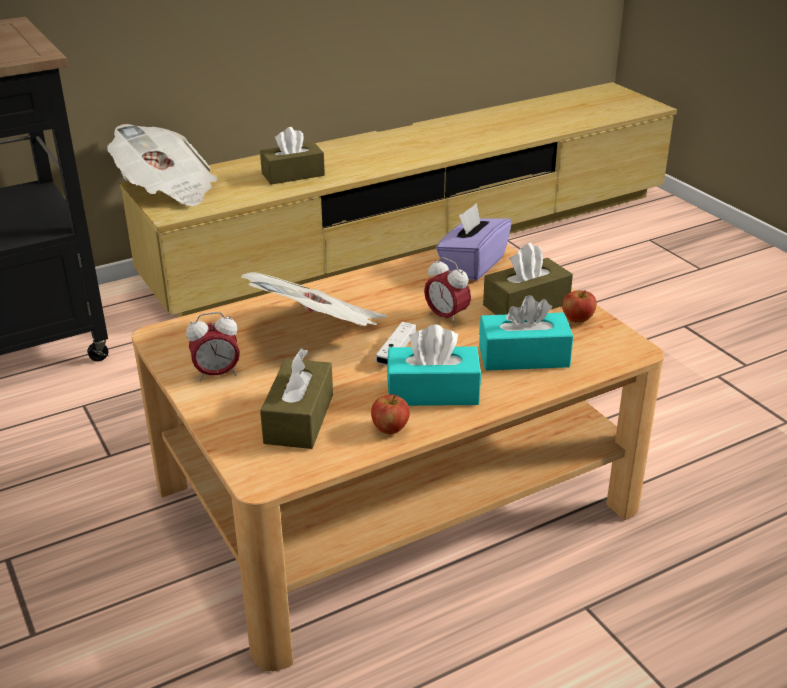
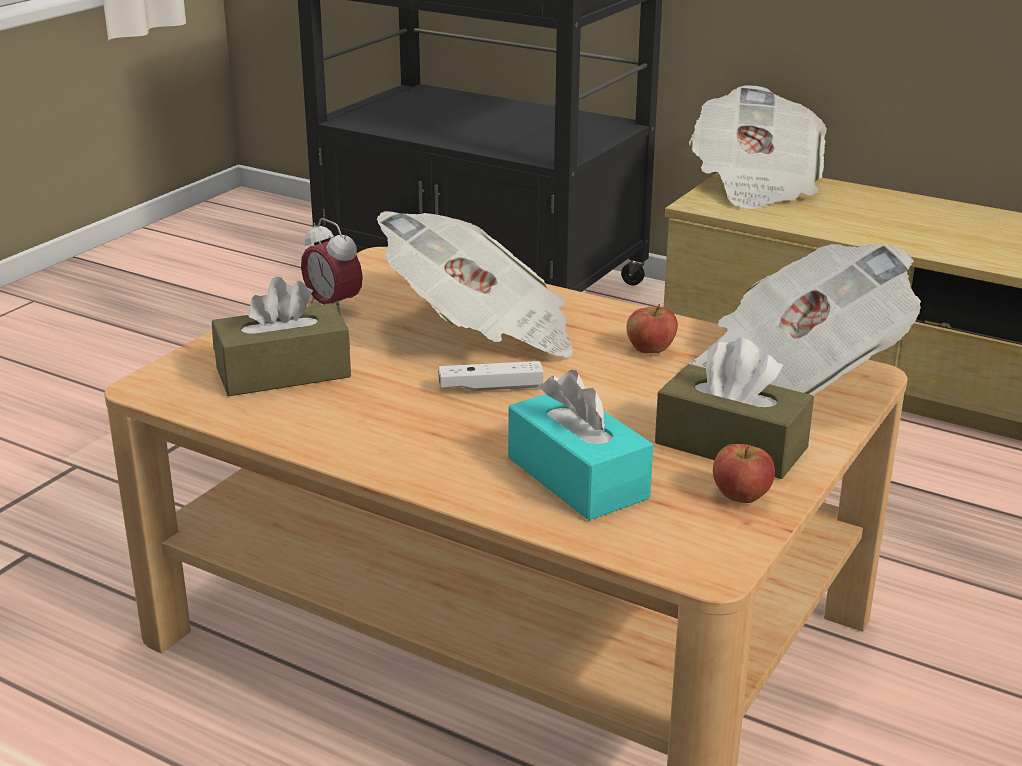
camera: 60 degrees right, 5 degrees down
brown tissue box [260,127,325,184] -> none
apple [371,394,410,434] -> apple moved to [627,304,678,353]
turquoise tissue box [387,325,481,406] -> none
alarm clock [424,257,471,326] -> none
purple tissue box [436,203,512,281] -> newspaper [687,244,921,395]

